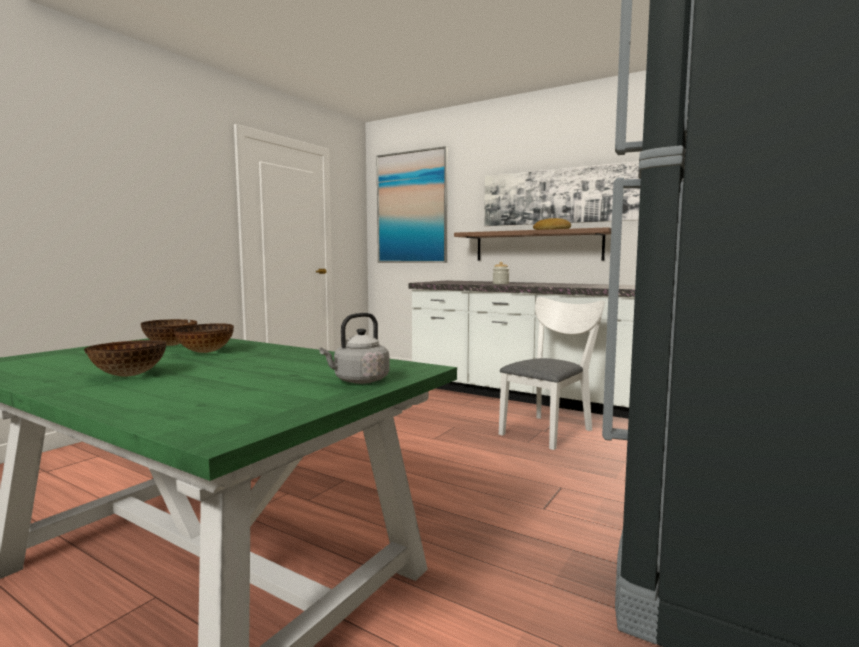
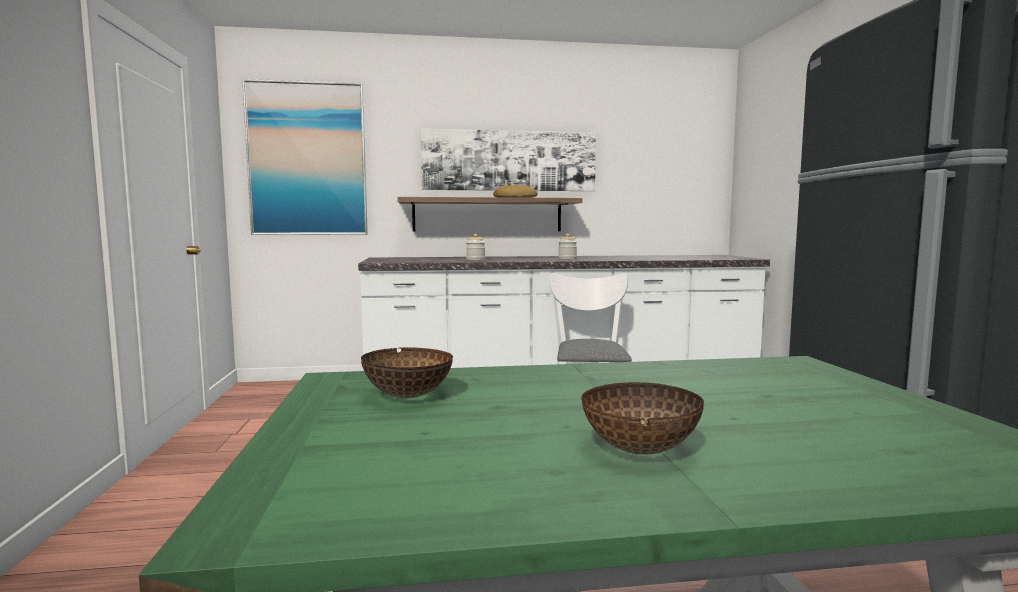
camera: 40 degrees left, 0 degrees up
bowl [174,323,234,353] -> none
grey kettle [319,313,390,384] -> none
none -> jar [558,233,577,259]

